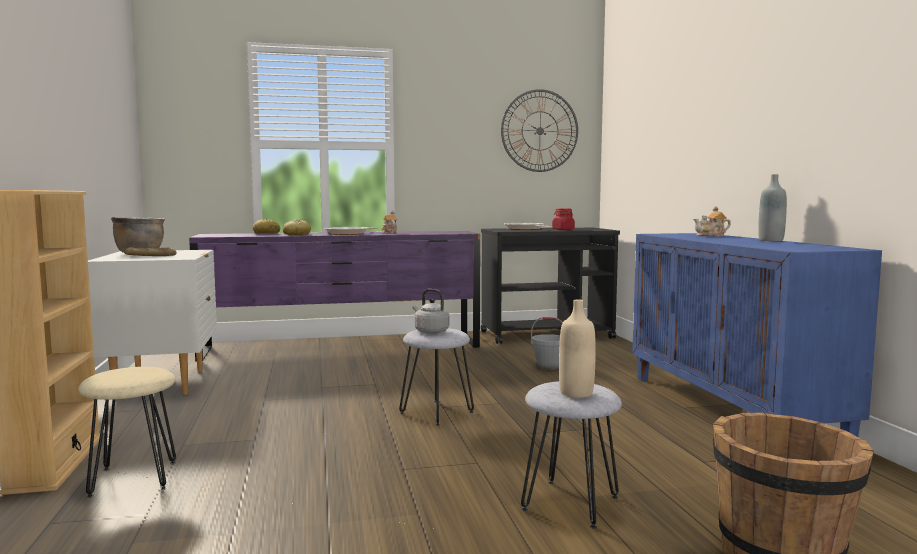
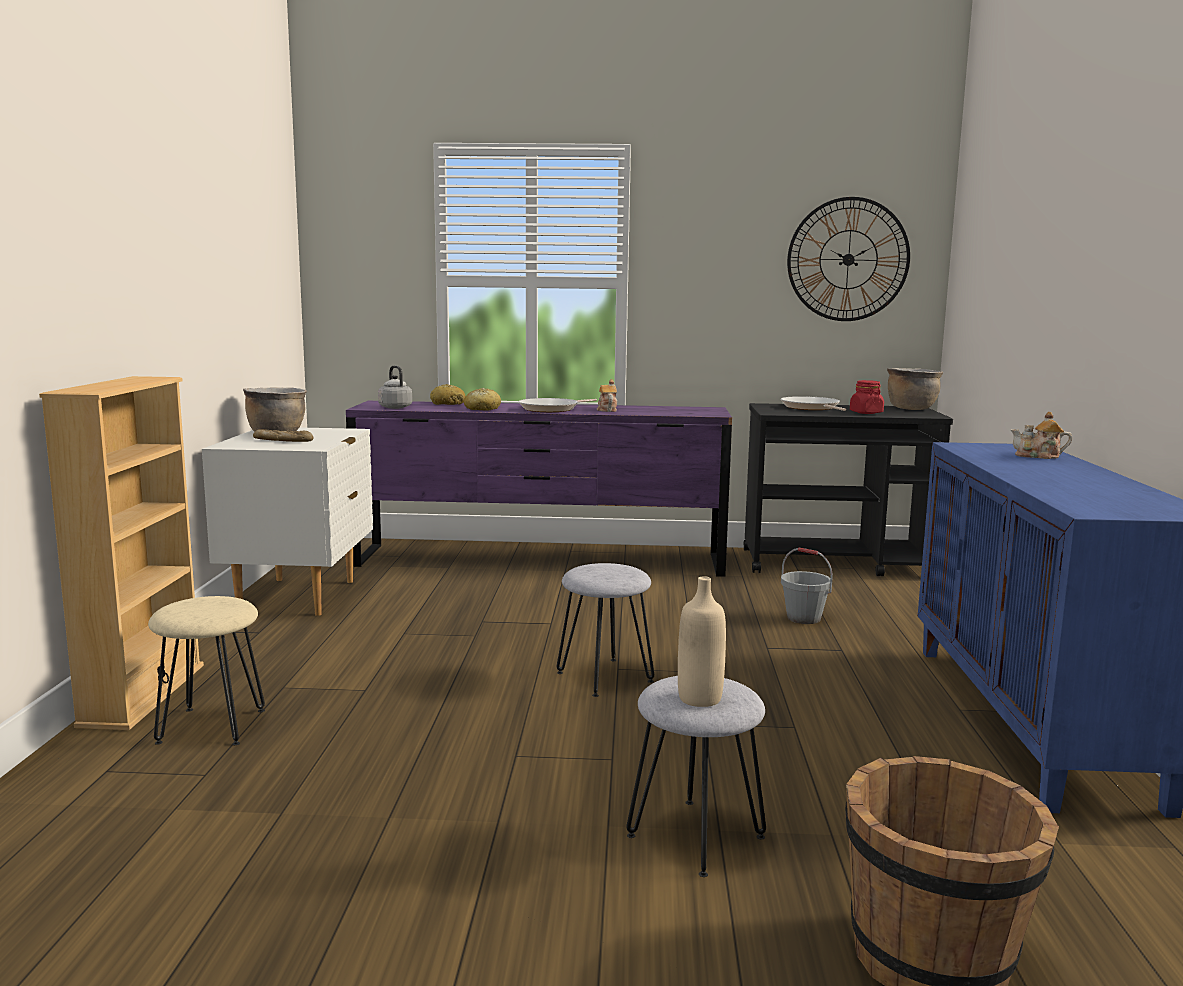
camera: 15 degrees right, 5 degrees up
grey kettle [413,289,449,334] -> grey kettle moved to [378,365,412,409]
grey bottle [758,174,787,241] -> none
none -> brown cooking pot [887,368,943,410]

